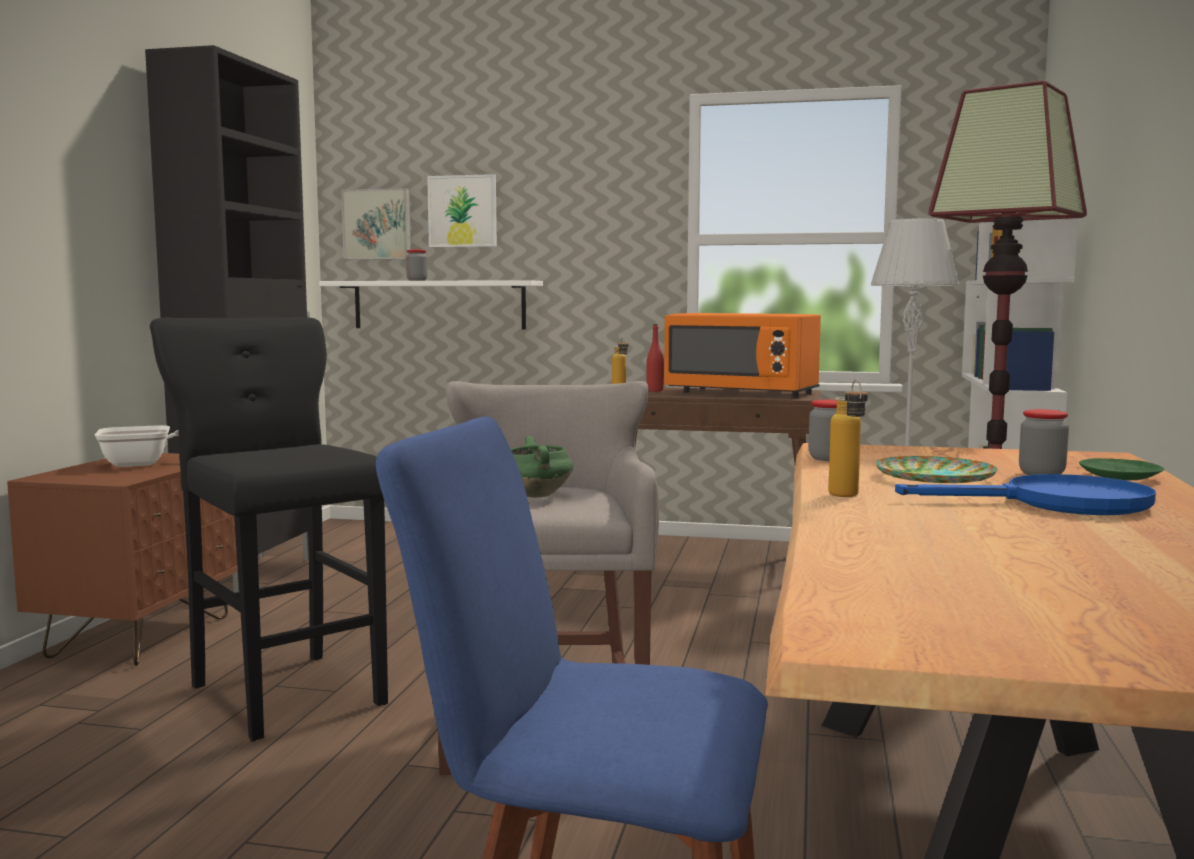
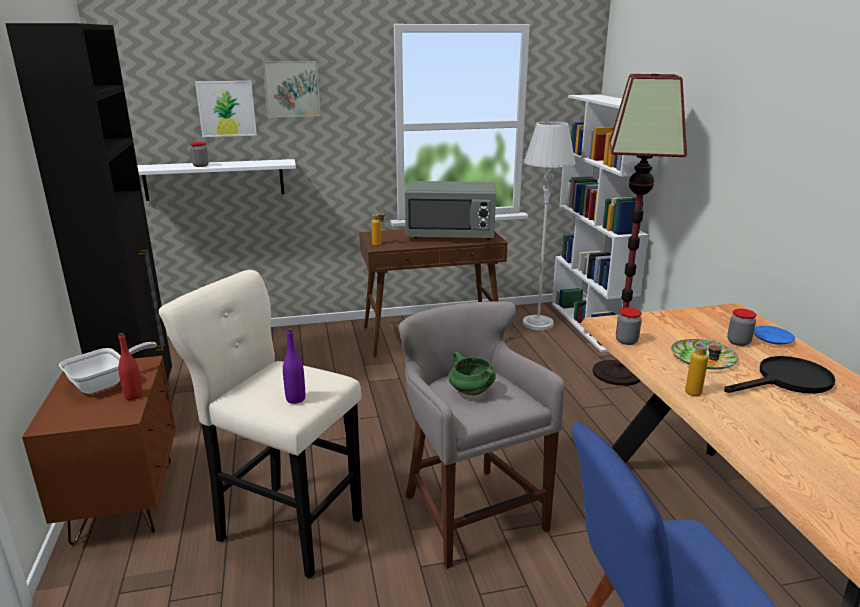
camera: 25 degrees left, 15 degrees up
black stool [150,317,388,741] -> beige stool [159,270,362,579]
picture [341,188,411,260] -> picture moved to [262,61,321,118]
red bottle [646,324,664,392] -> red bottle moved to [118,333,143,400]
orange microwave [664,313,821,398] -> grey microwave [405,181,496,240]
blue frying pan [895,474,1156,515] -> black frying pan [724,356,835,394]
green plate [1079,458,1164,480] -> blue plate [754,326,795,345]
none -> purple bottle [283,328,305,404]

